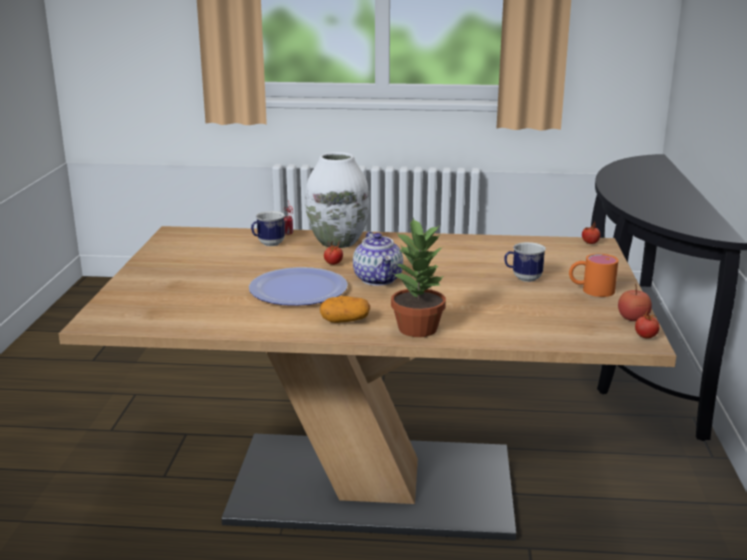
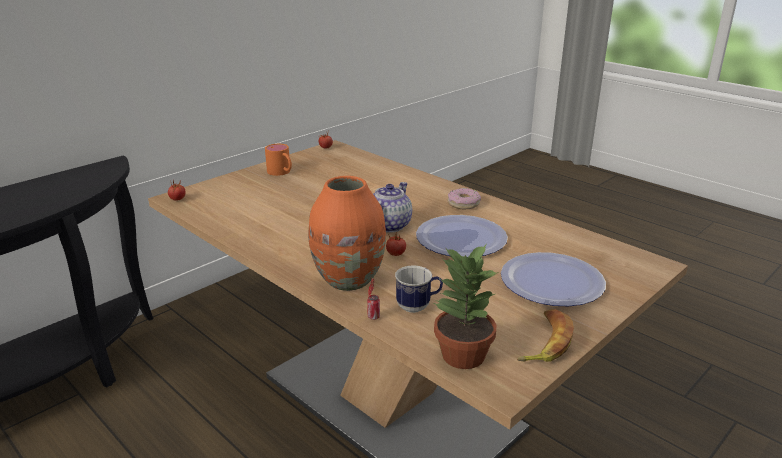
camera: 140 degrees left, 5 degrees up
white vase [305,152,369,248] -> orange vase [309,176,386,291]
potato [320,296,370,323] -> donut [448,188,481,209]
potted plant [391,218,446,337] -> potted plant moved to [434,244,499,369]
mug [504,242,546,282] -> none
apple [618,284,652,321] -> none
none -> plate [501,252,606,306]
none -> banana [517,309,574,362]

